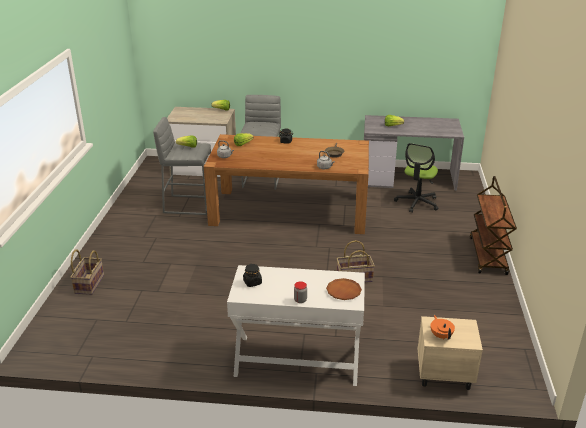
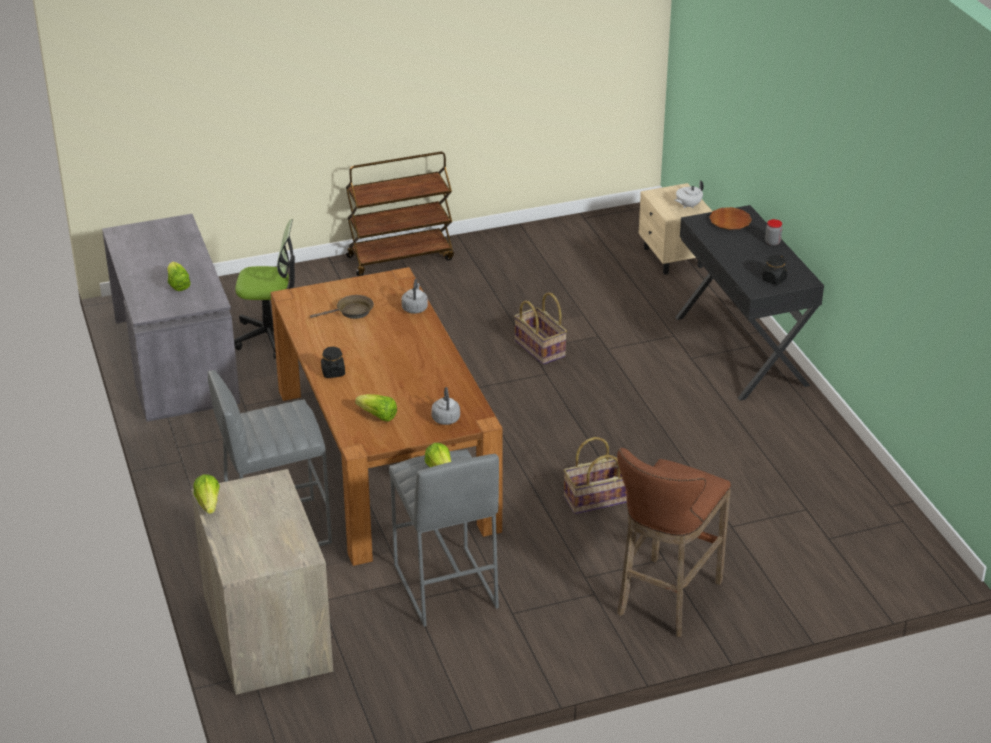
camera: 115 degrees left, 5 degrees up
basket [70,249,104,295] -> basket moved to [563,437,627,514]
white desk [227,265,365,386] -> black desk [675,205,824,401]
orange teapot [430,315,455,340] -> white teapot [675,180,704,208]
none -> brown stool [617,448,731,637]

